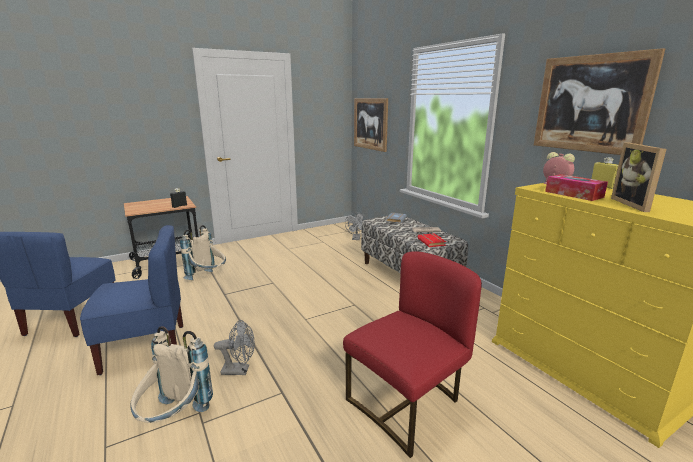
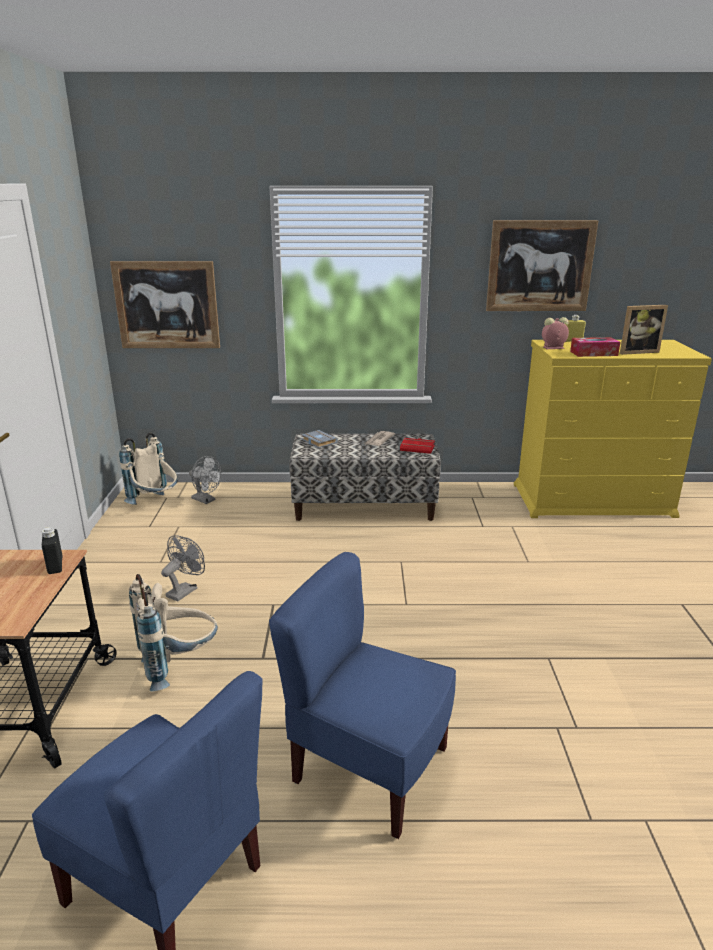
camera: 60 degrees left, 5 degrees up
blue chair [80,225,183,375] -> blue chair turned 75 degrees counterclockwise [269,552,456,839]
beige backpack [130,326,213,423] -> beige backpack moved to [119,433,178,505]
grey fan [214,320,255,375] -> grey fan moved to [161,535,205,601]
red chair [343,251,482,458] -> none
picture frame [611,143,666,212] -> picture frame turned 45 degrees counterclockwise [620,305,668,355]

